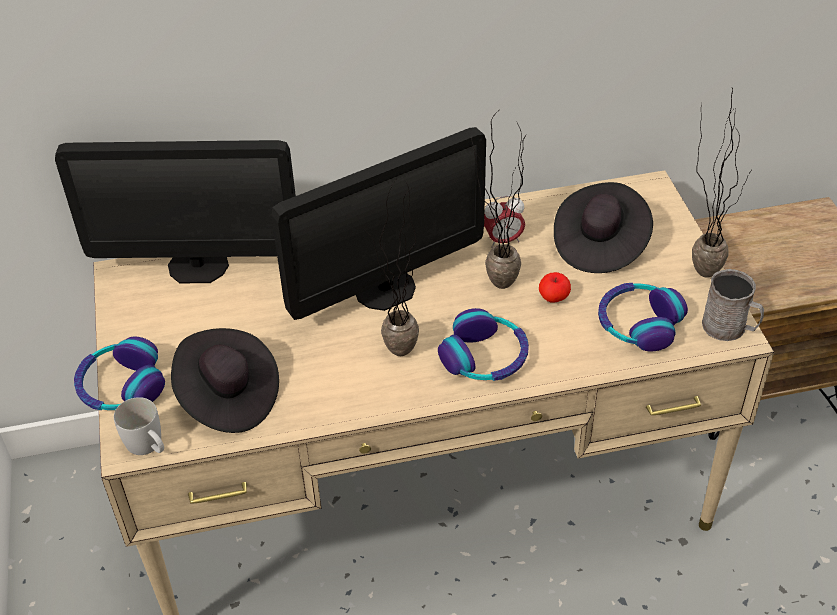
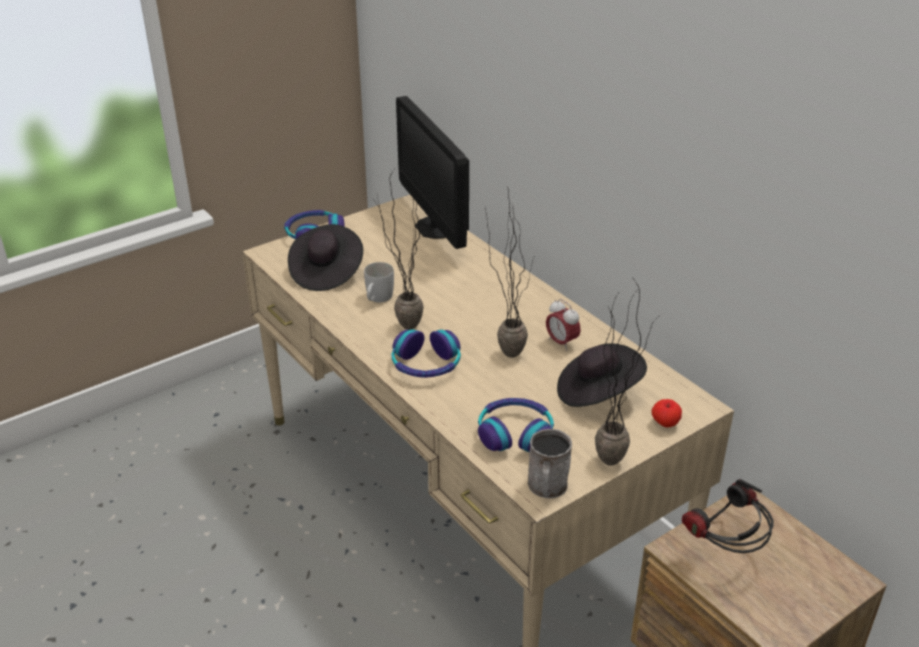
camera: 65 degrees right, 10 degrees down
white mug [114,397,164,455] -> white mug moved to [364,262,394,302]
monitor [271,127,486,320] -> none
apple [539,272,571,303] -> apple moved to [652,399,682,427]
none -> headphones [682,479,774,553]

